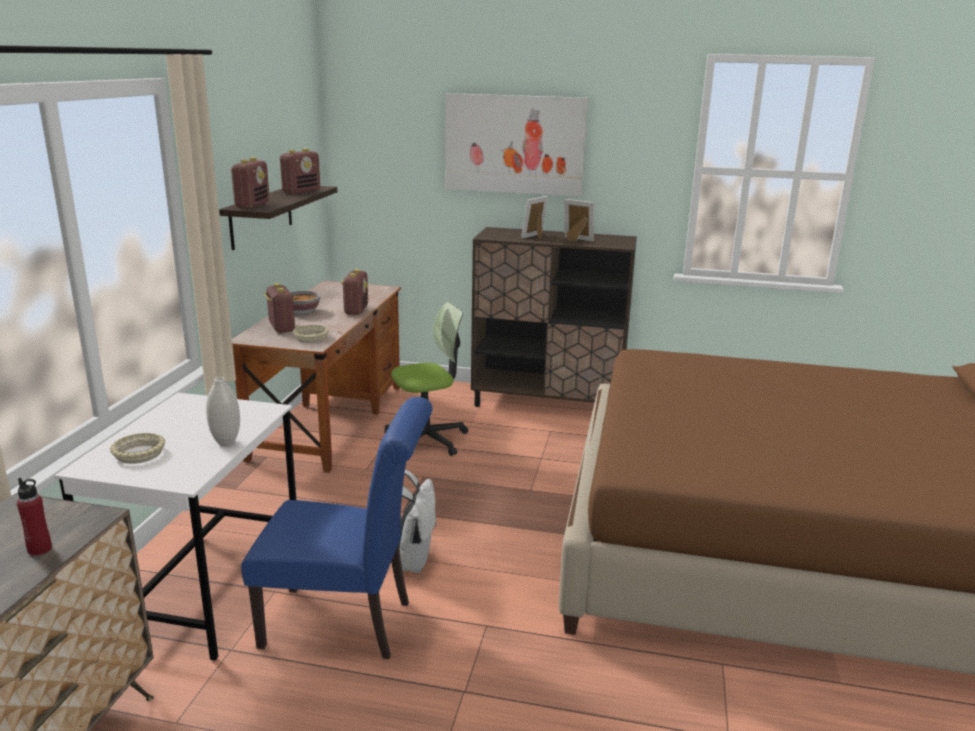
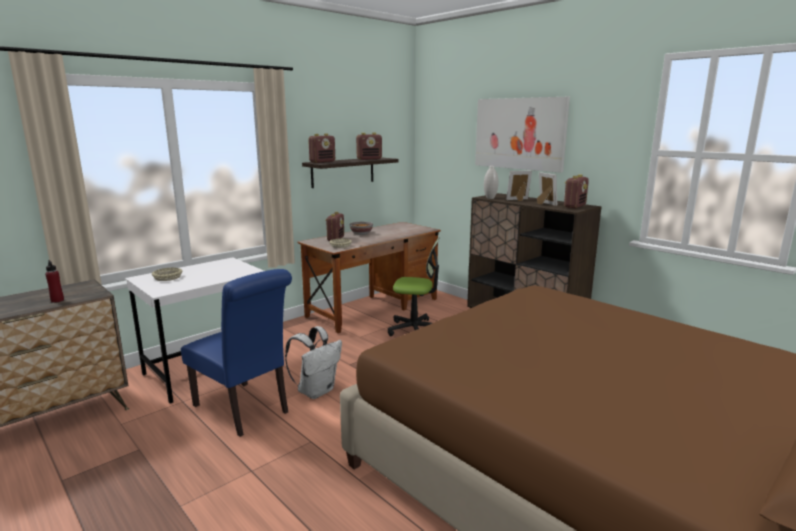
camera: 35 degrees right, 5 degrees down
white vase [206,377,240,446] -> white vase moved to [484,166,499,199]
radio [341,269,368,315] -> radio moved to [564,174,589,209]

